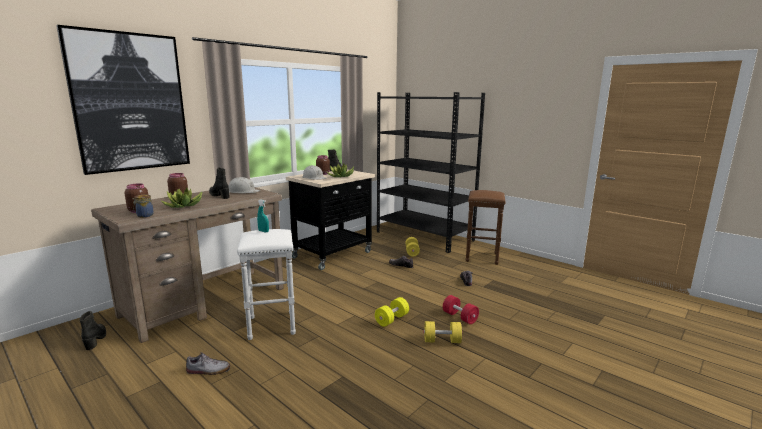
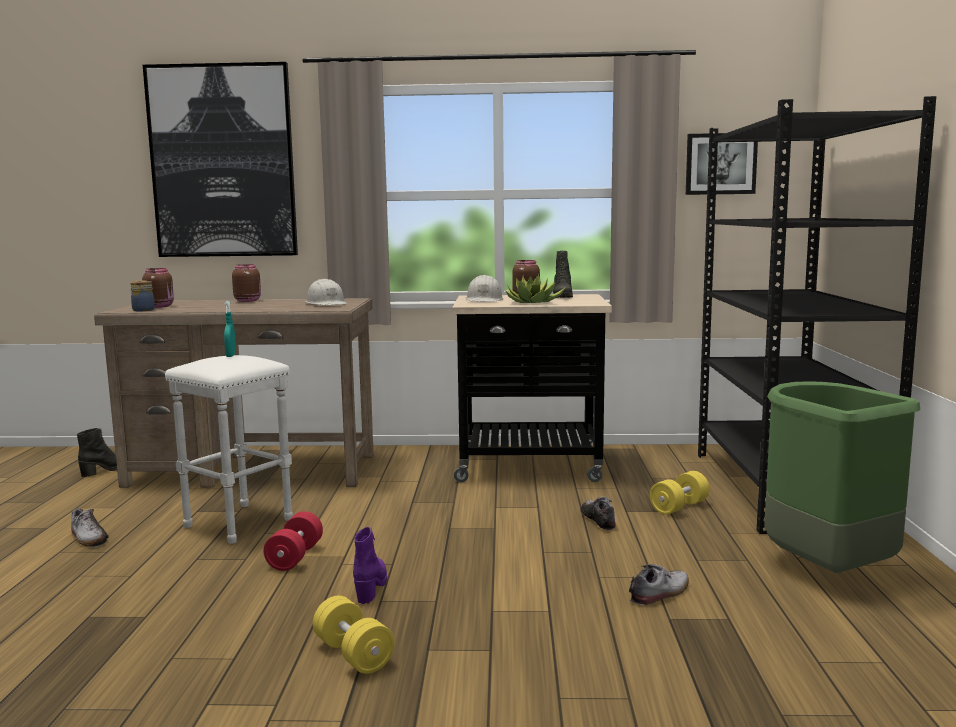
camera: 50 degrees right, 5 degrees down
potted plant [160,187,202,208] -> none
black boot [209,168,229,199] -> none
yellow dumbbell [375,297,409,327] -> purple boot [353,527,387,604]
red dumbbell [443,295,479,324] -> red dumbbell moved to [264,511,323,571]
brown stool [466,190,505,265] -> green trash can [764,381,920,573]
none -> picture [686,133,758,195]

